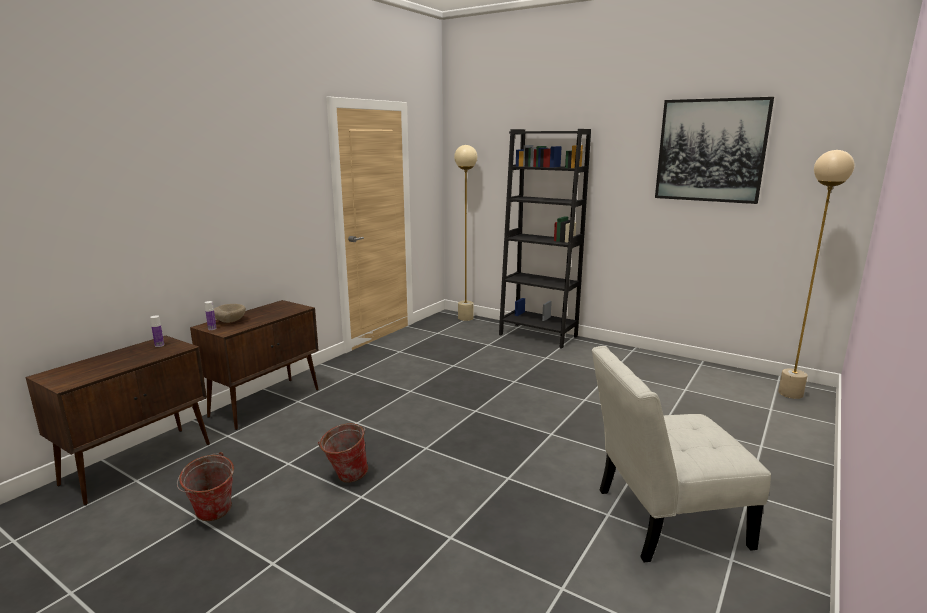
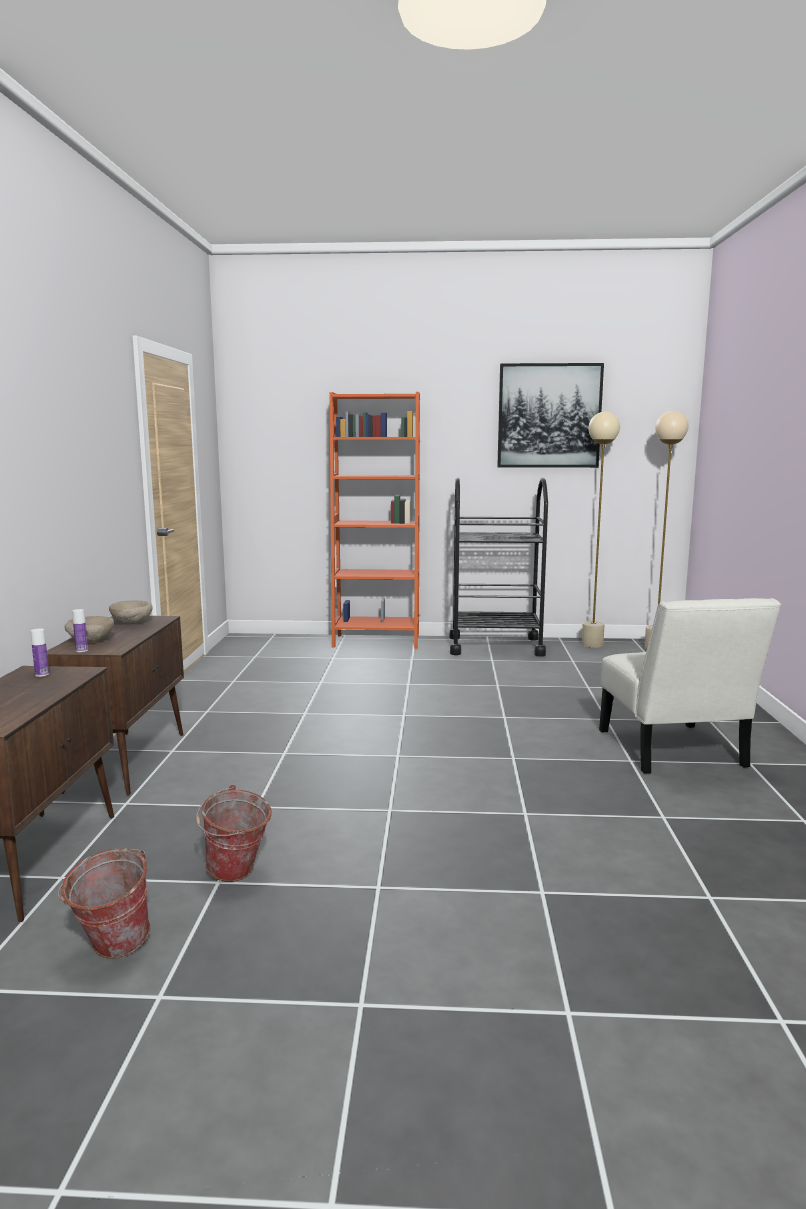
camera: 30 degrees left, 5 degrees down
bucket [318,423,368,483] -> bucket moved to [57,848,150,959]
beige floor lamp [454,145,477,321] -> beige floor lamp moved to [582,412,620,648]
black bookcase [499,129,591,349] -> orange bookcase [330,392,420,649]
white chair [592,346,771,562] -> white chair turned 60 degrees counterclockwise [599,598,781,774]
none -> beige bowl [109,601,153,623]
none -> black cart [450,478,548,657]

